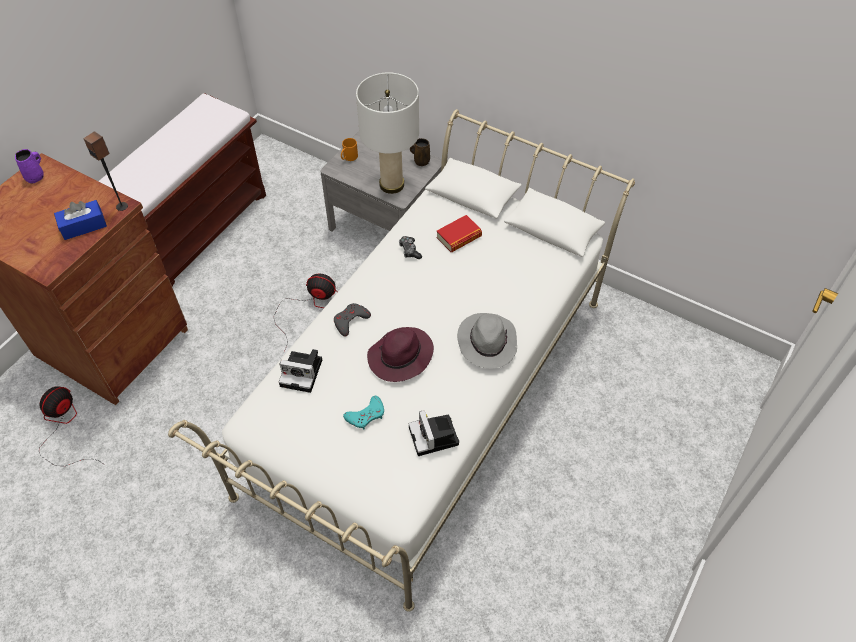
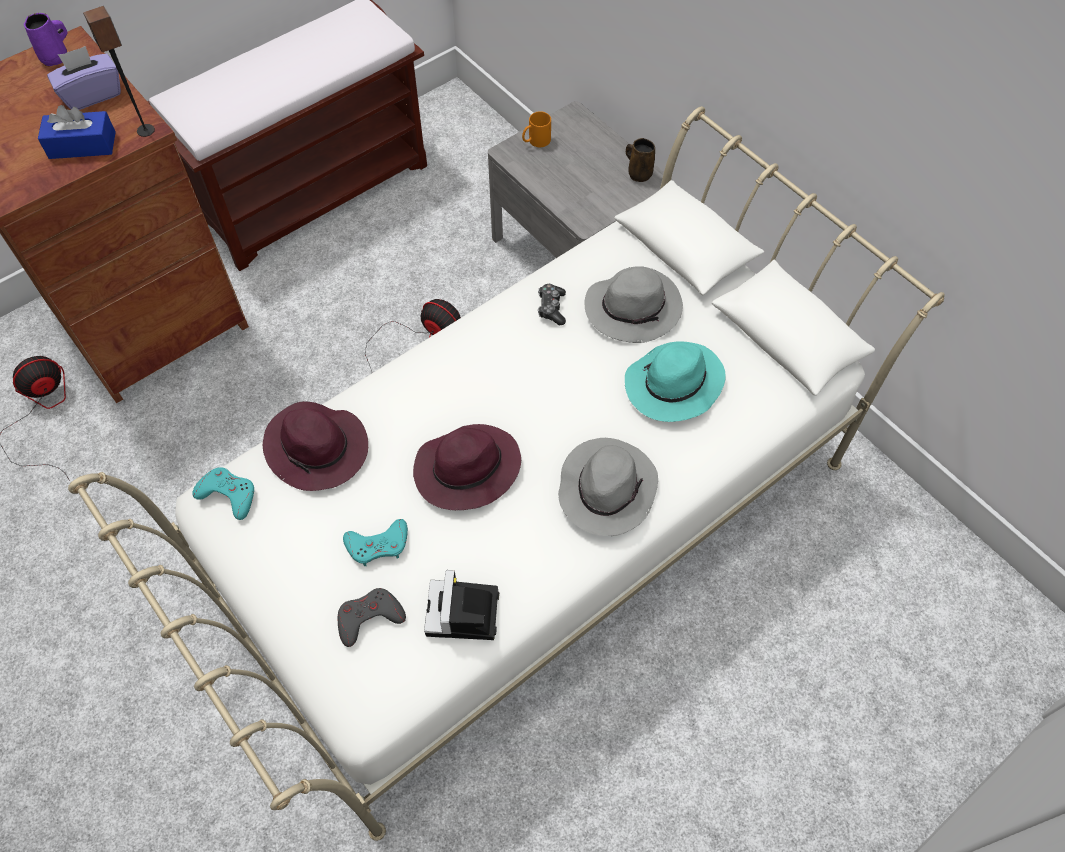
camera: 20 degrees right, 5 degrees up
camera [279,349,322,393] -> purple hat [263,401,368,491]
grey game controller [334,303,371,336] -> grey game controller moved to [338,588,406,647]
white table lamp [356,72,419,194] -> none
book [436,215,482,252] -> grey hat [585,266,683,343]
none -> purple tissue box [47,46,121,110]
none -> turquoise game controller [192,467,254,520]
none -> turquoise hat [625,341,726,422]

